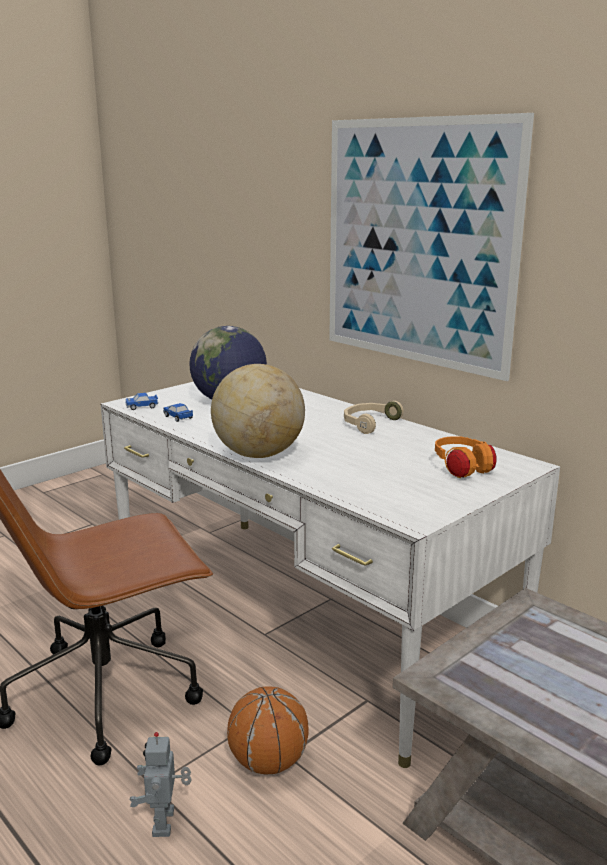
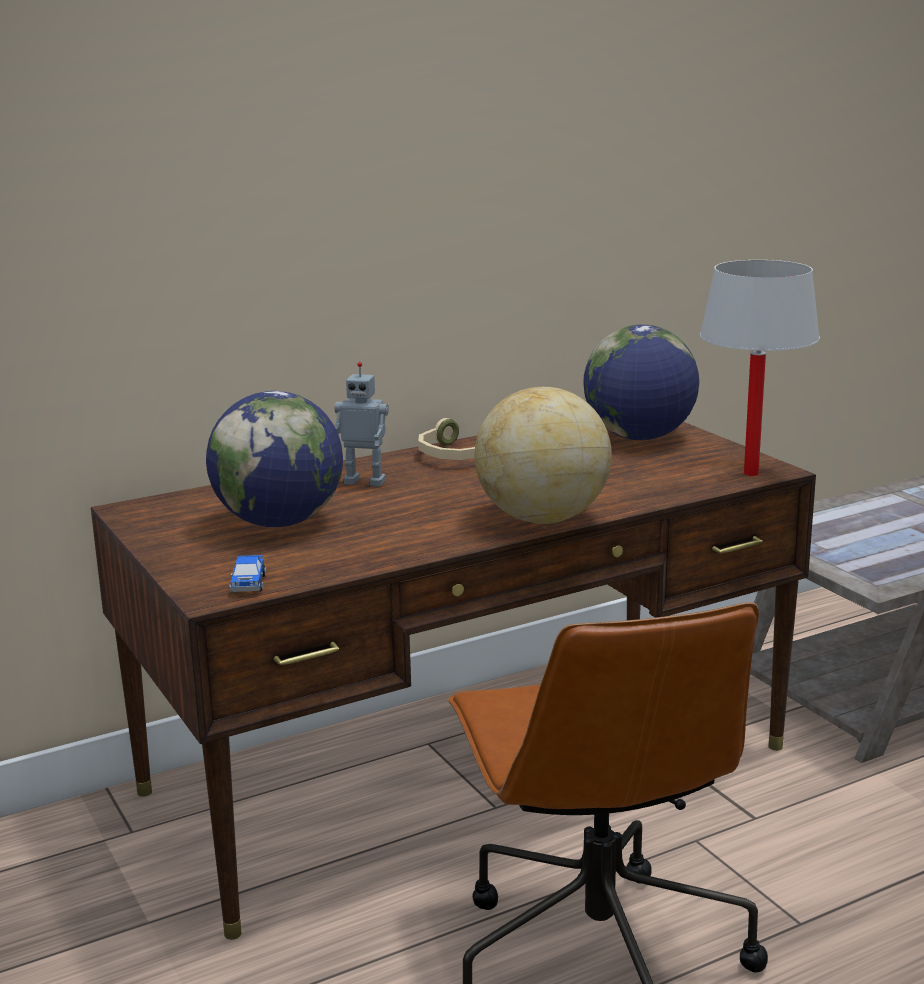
camera: 75 degrees left, 0 degrees up
white desk [101,382,560,768] -> brown desk [91,422,816,940]
toy robot [130,732,192,837] -> toy robot moved to [334,362,389,487]
toy car [163,403,193,422] -> none
basketball [227,686,309,774] -> none
picture [329,113,534,381] -> none
orange headphones [435,436,497,478] -> globe [583,325,699,440]
none -> white table lamp [699,260,820,476]

